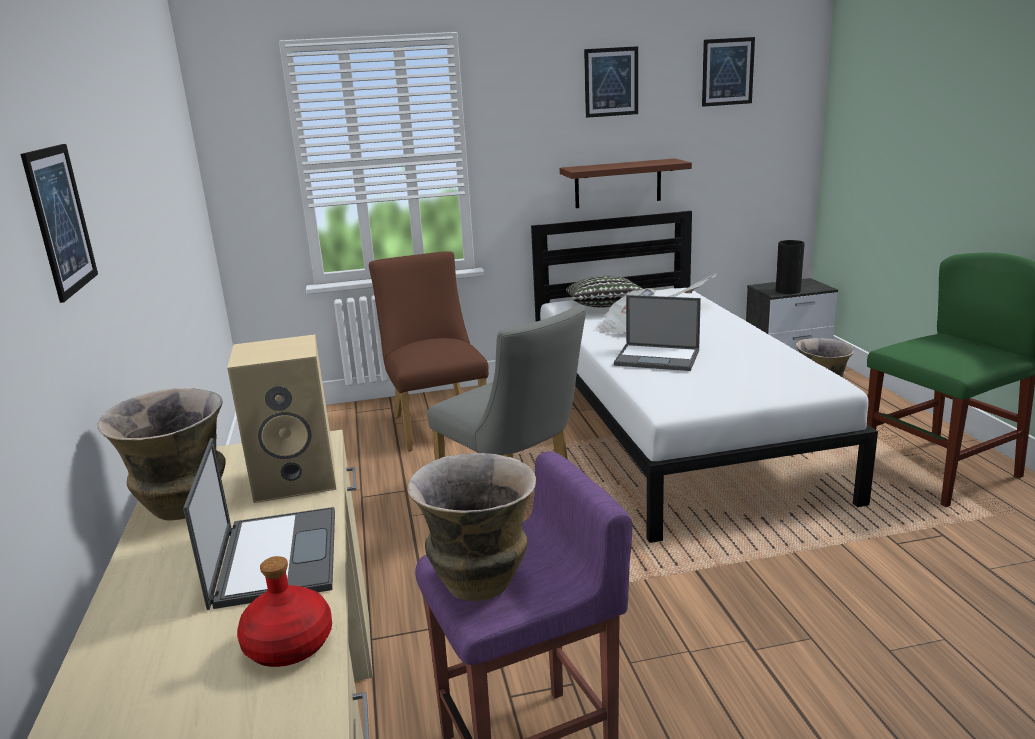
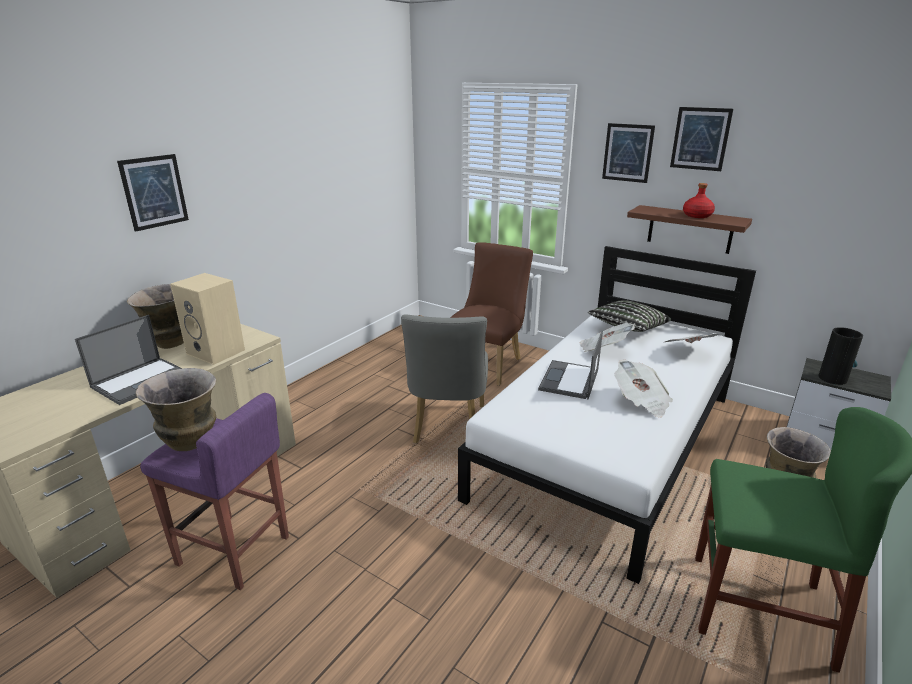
camera: 45 degrees right, 5 degrees up
red bottle [237,556,332,667] -> red bottle moved to [683,183,715,218]
laptop [614,295,701,371] -> laptop turned 45 degrees clockwise [538,330,603,399]
picture [702,37,755,107] -> picture moved to [602,123,655,183]
none -> newspaper [614,359,673,418]

